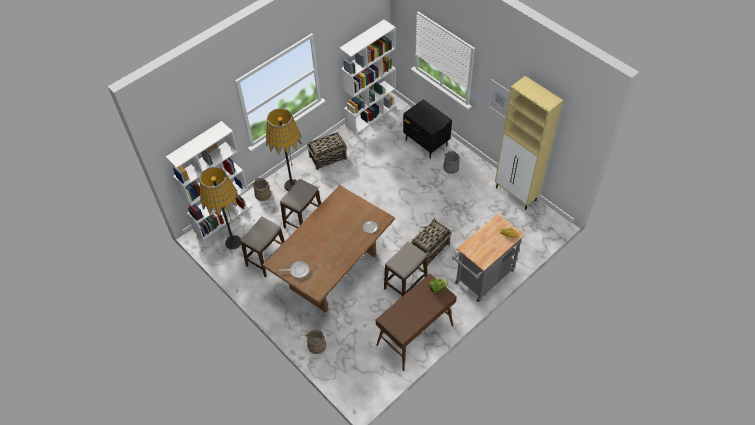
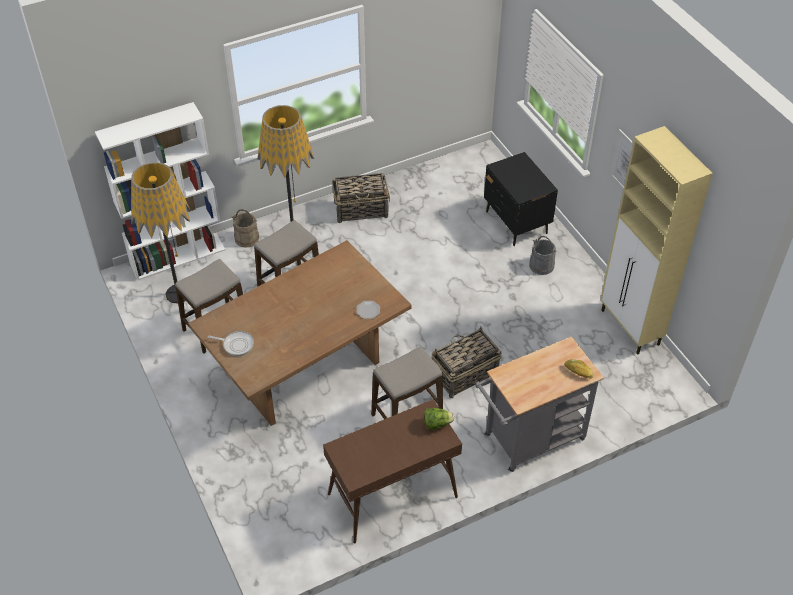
camera: 15 degrees right, 5 degrees down
beige bucket [305,329,326,354] -> none
white bookcase [339,20,396,134] -> none

